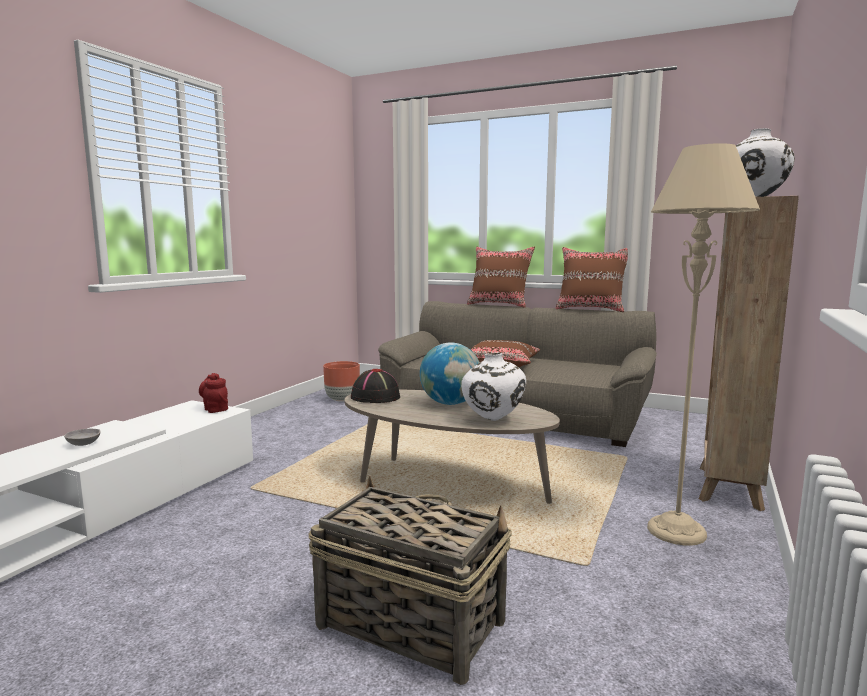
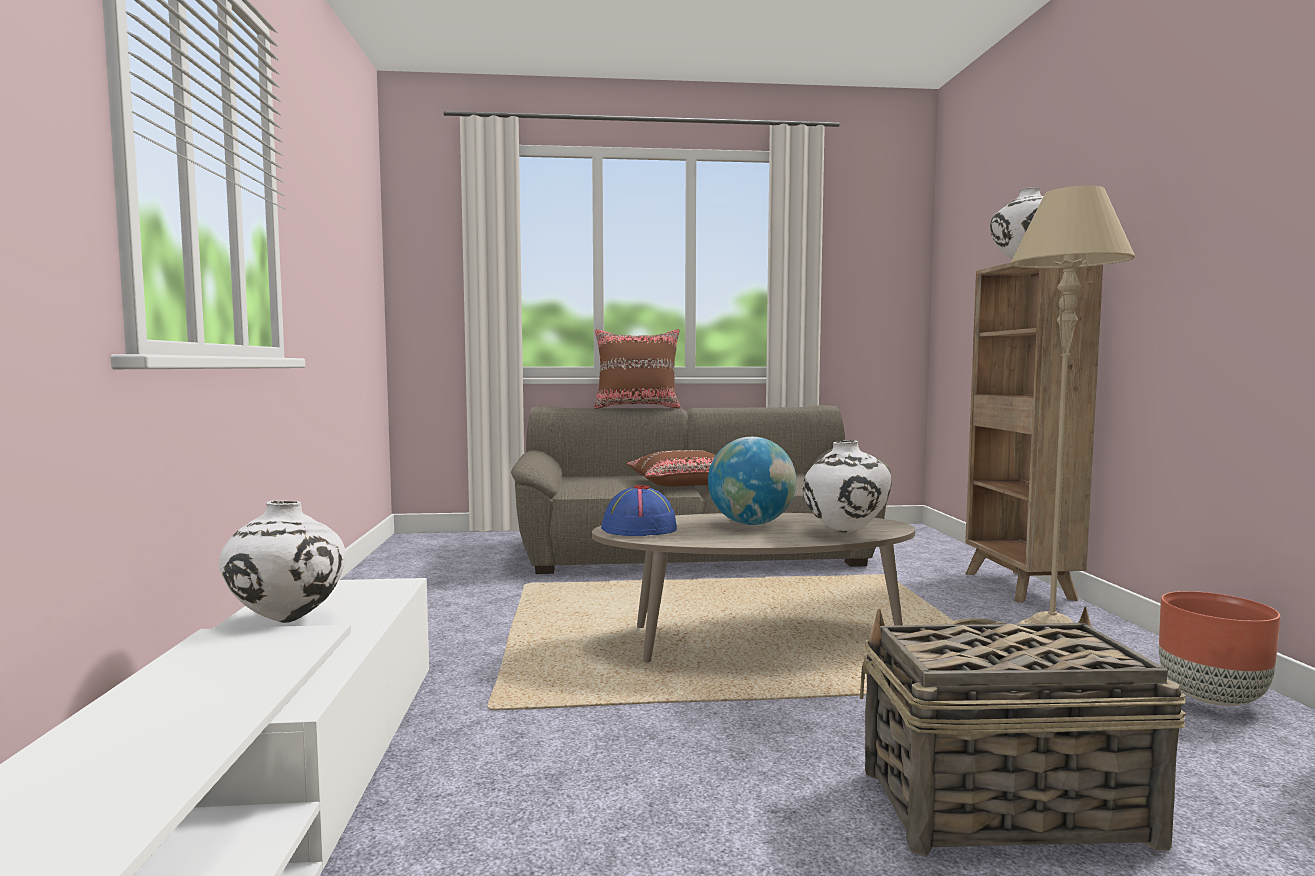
camera: 30 degrees left, 5 degrees down
grey bowl [64,429,101,446] -> none
red teapot [199,373,228,413] -> none
brown planter [323,361,360,402] -> brown planter moved to [1159,591,1280,706]
black hat [351,369,400,403] -> blue hat [601,485,677,536]
brown pillow [556,247,628,312] -> none
none -> white vase [219,500,346,623]

